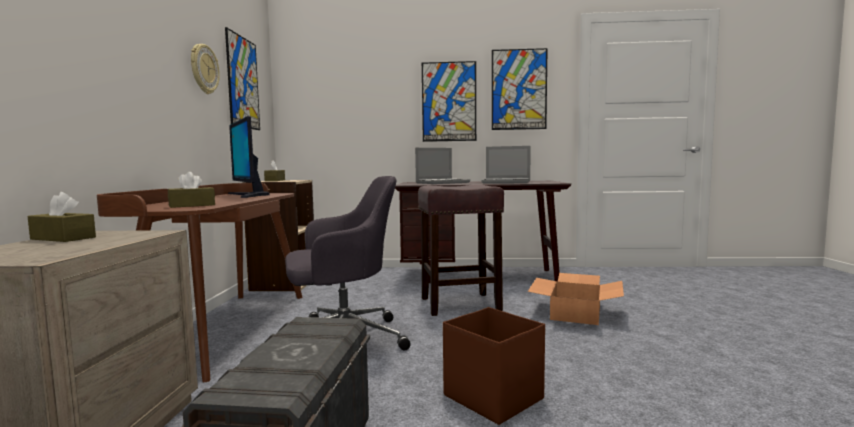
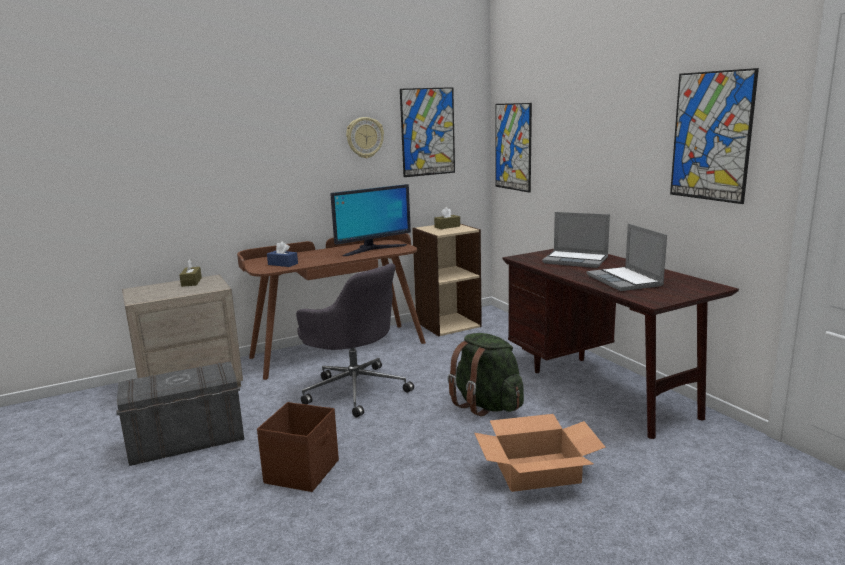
camera: 60 degrees right, 10 degrees up
brown tissue box [168,172,215,208] -> blue tissue box [267,241,298,267]
monitor [228,116,270,198] -> monitor turned 150 degrees counterclockwise [330,184,411,256]
brown stool [418,184,504,316] -> green backpack [447,333,524,416]
picture [422,61,476,142] -> picture moved to [495,103,532,193]

